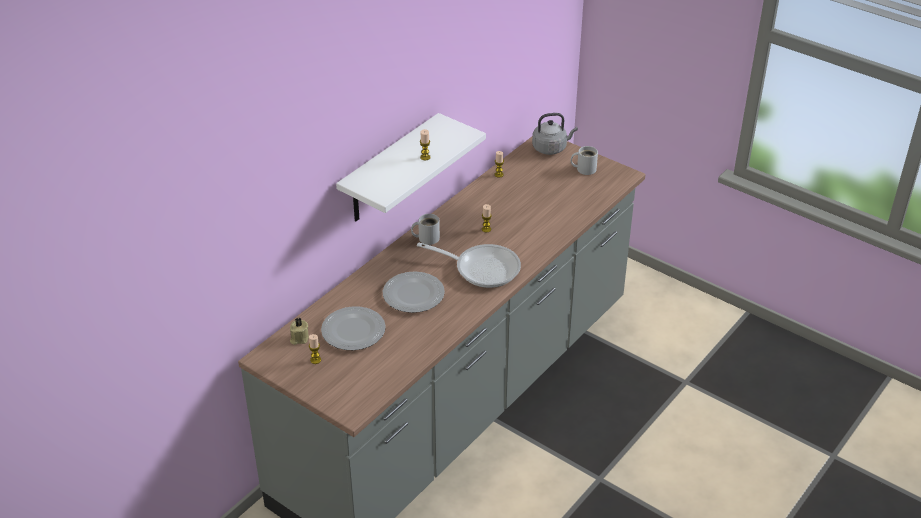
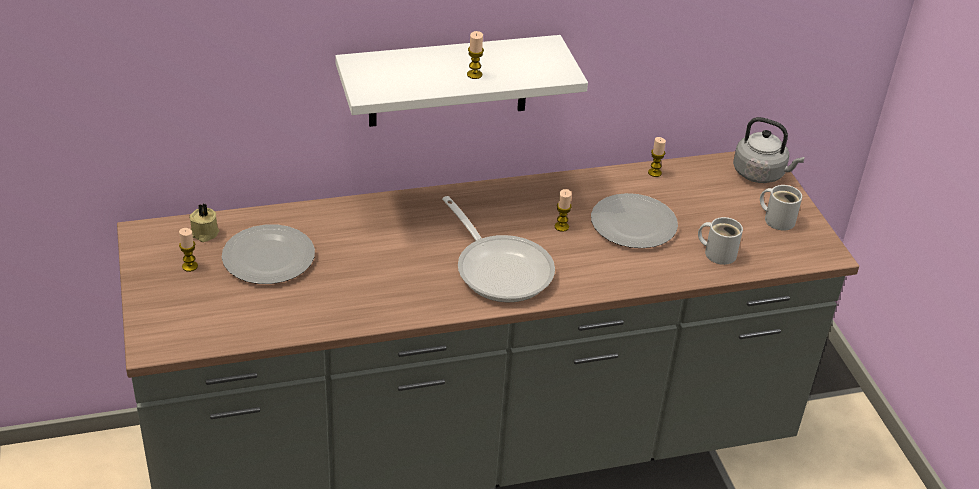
camera: 35 degrees right, 0 degrees up
plate [383,271,445,313] -> plate moved to [591,193,678,248]
white mug [411,214,440,245] -> white mug moved to [698,217,743,265]

